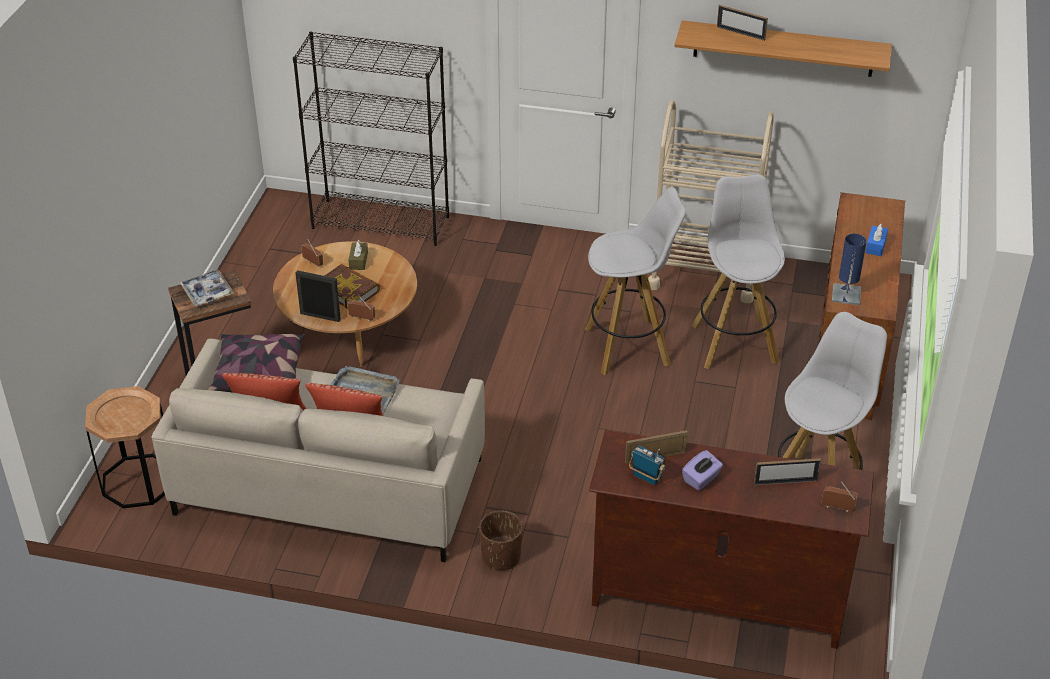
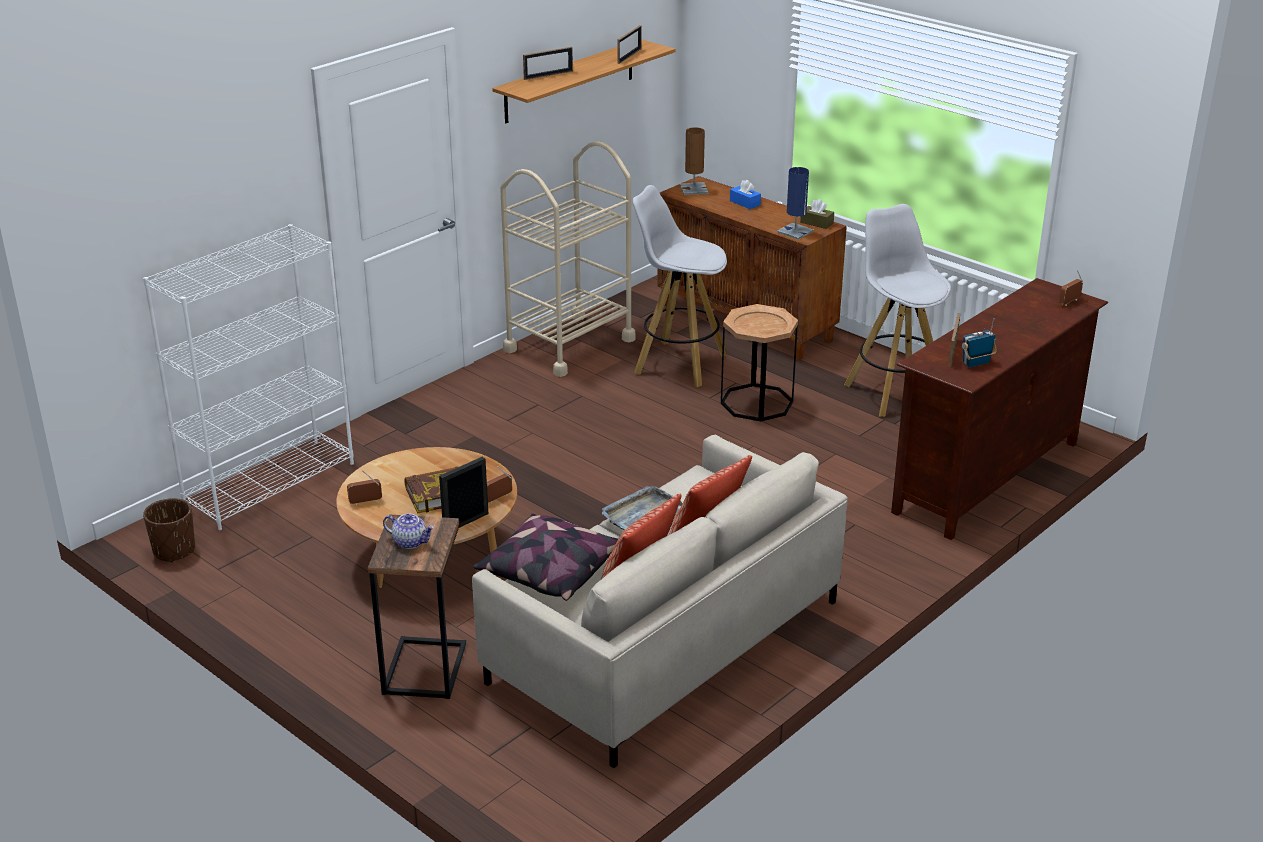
camera: 60 degrees left, 10 degrees down
brown side table [85,386,165,508] -> brown side table moved to [721,304,798,421]
tray [180,270,234,306] -> teapot [383,514,435,549]
black bookcase [293,32,449,246] -> white bookcase [143,224,354,530]
brown tissue box [348,240,368,270] -> brown tissue box moved to [800,199,834,229]
brown planter [479,510,523,570] -> brown planter moved to [143,498,195,563]
white stool [585,187,686,375] -> none
purple tissue box [682,450,723,491] -> none
picture frame [754,458,821,486] -> picture frame moved to [617,25,641,64]
none -> brown table lamp [680,127,708,195]

